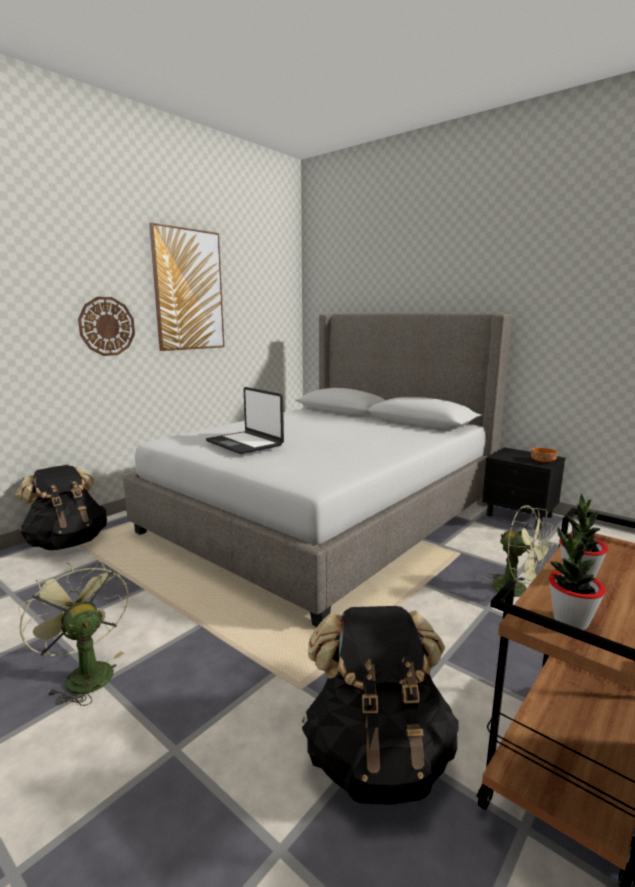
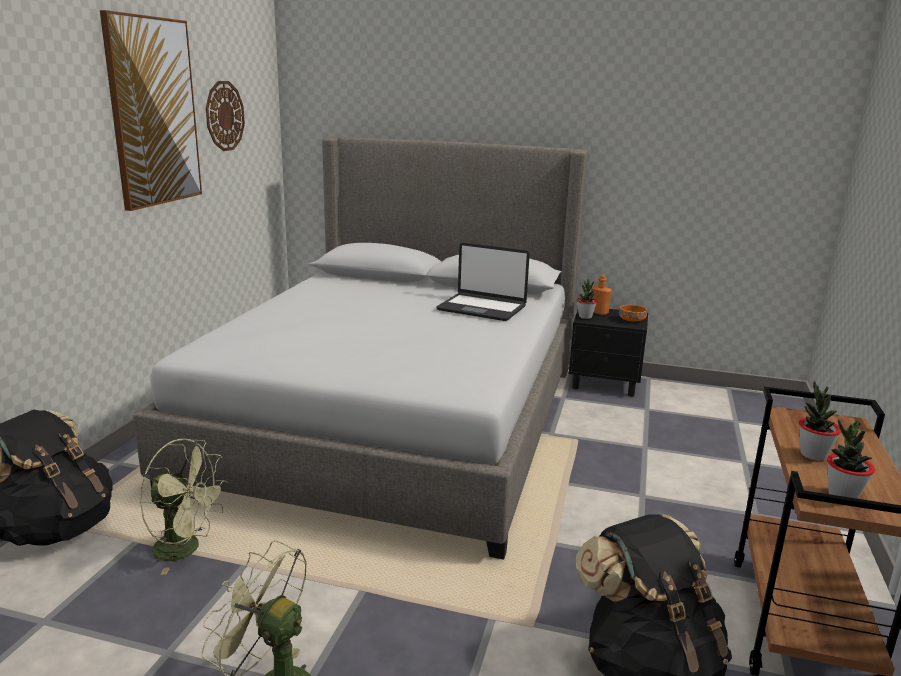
camera: 25 degrees left, 5 degrees up
wall clock [78,297,135,356] -> wall clock moved to [206,81,245,151]
laptop [206,387,284,454] -> laptop moved to [436,242,530,321]
green fan [487,505,554,597] -> green fan moved to [140,439,228,575]
none -> potted plant [577,279,597,319]
none -> orange bottle [591,275,612,315]

